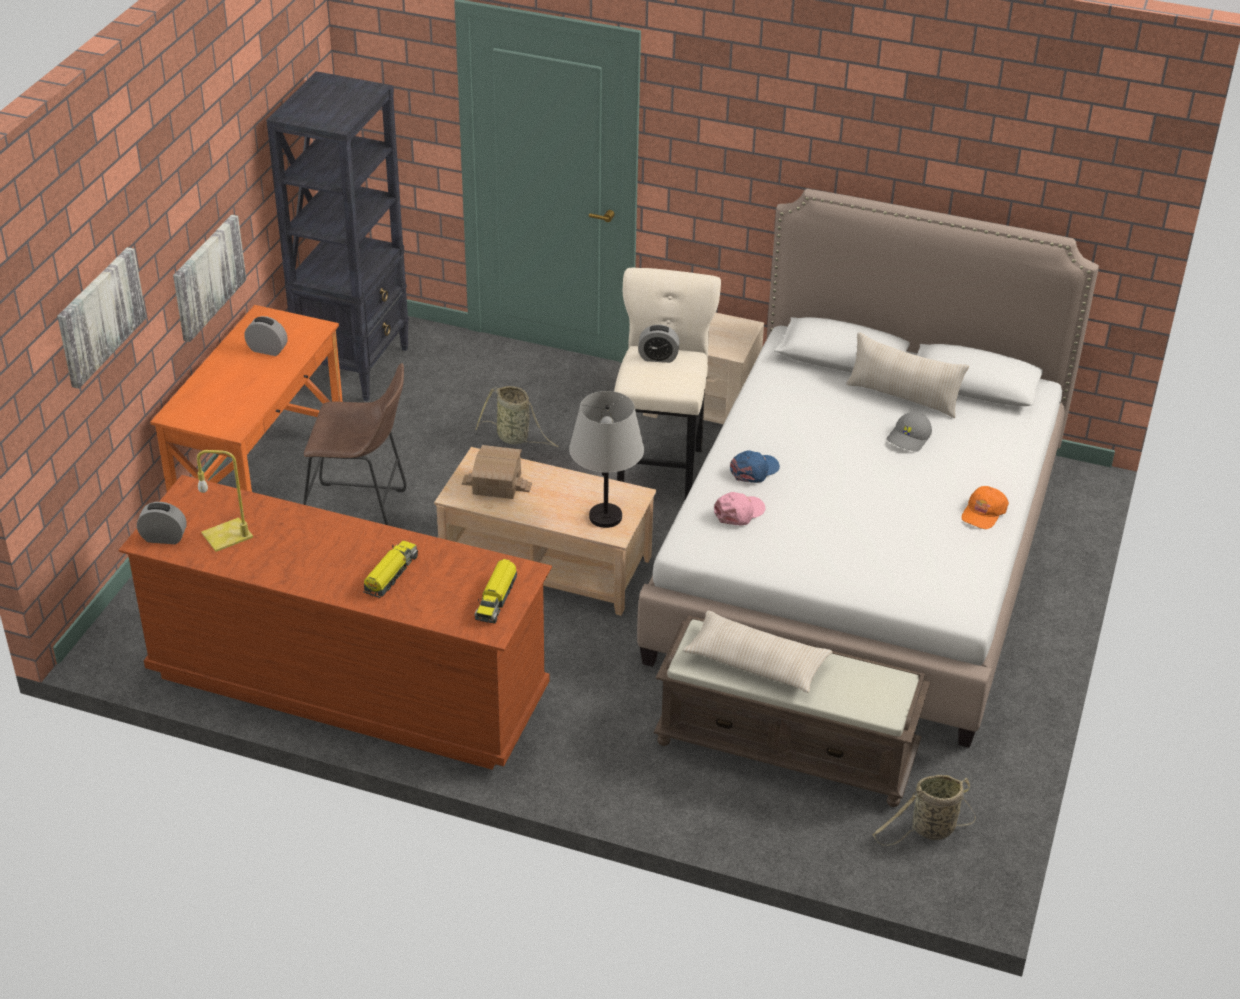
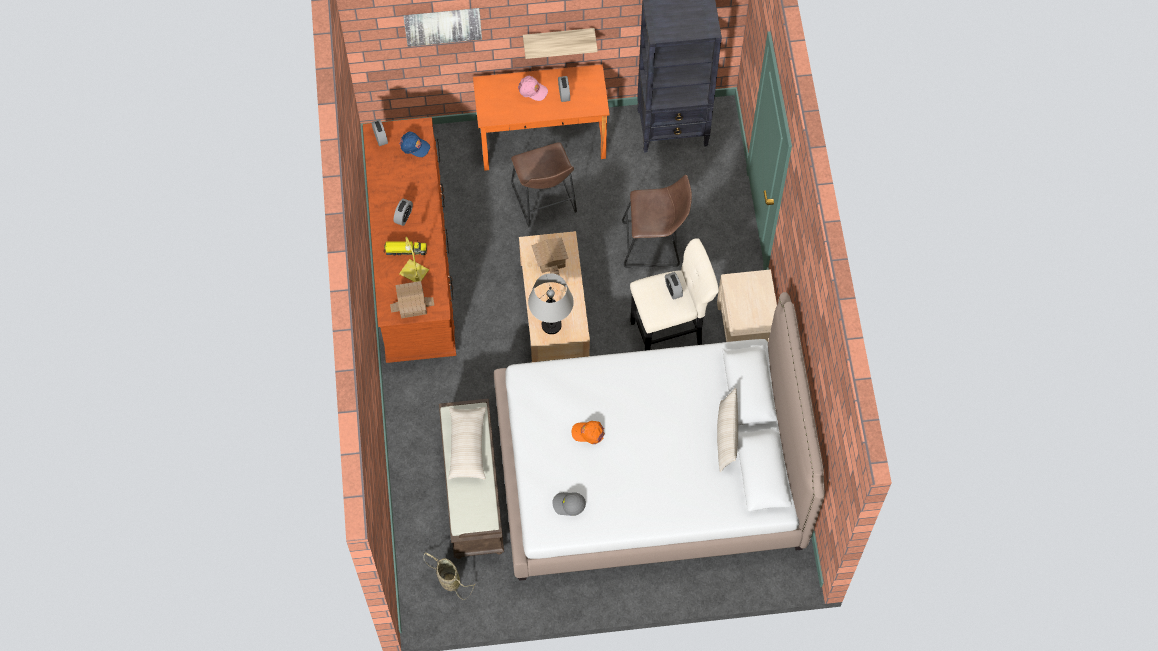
camera: 65 degrees right, 25 degrees up
picture [173,214,246,342] -> shelf [523,28,598,59]
yellow table lamp [197,450,253,552] -> yellow table lamp moved to [399,237,429,282]
toy truck [474,559,517,624] -> toy house [390,281,434,318]
basket [475,386,559,447] -> brown stool [622,175,692,268]
pink cap [714,492,765,526] -> pink cap moved to [518,76,548,101]
blue cap [730,450,780,483] -> blue cap moved to [399,131,430,157]
grey cap [887,412,932,452] -> grey cap moved to [552,492,586,516]
orange cap [961,486,1009,529] -> orange cap moved to [571,421,605,444]
none -> alarm clock [394,198,413,226]

